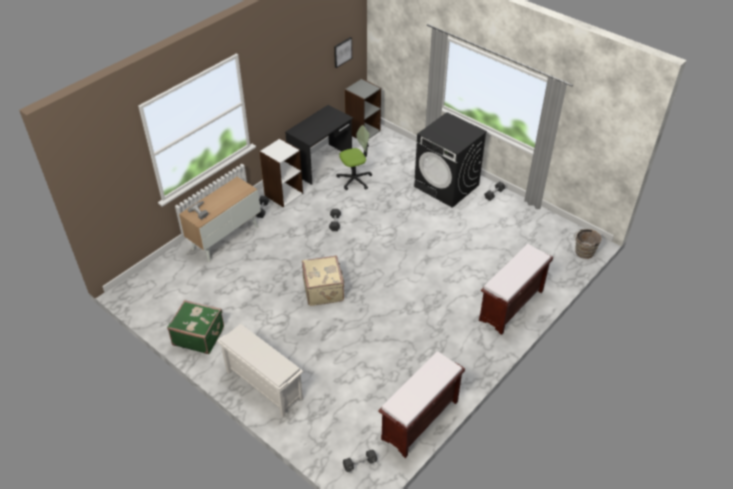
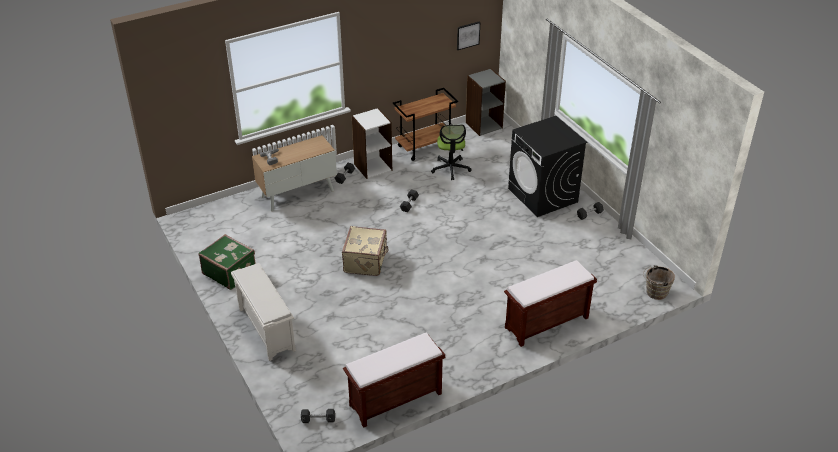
camera: 20 degrees right, 5 degrees down
black desk [285,105,353,185] -> brown cart [393,88,458,161]
office chair [336,125,372,190] -> office chair turned 90 degrees clockwise [431,125,472,180]

